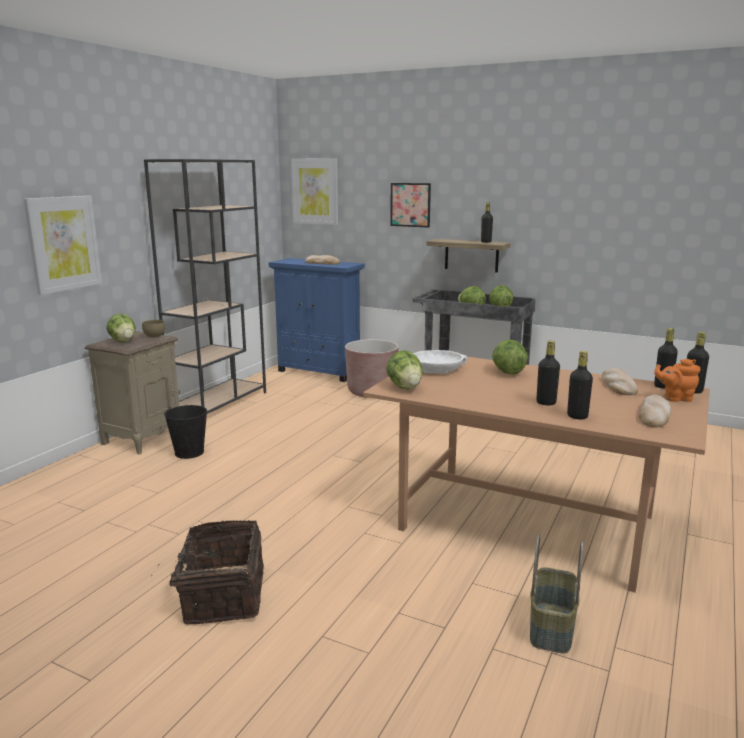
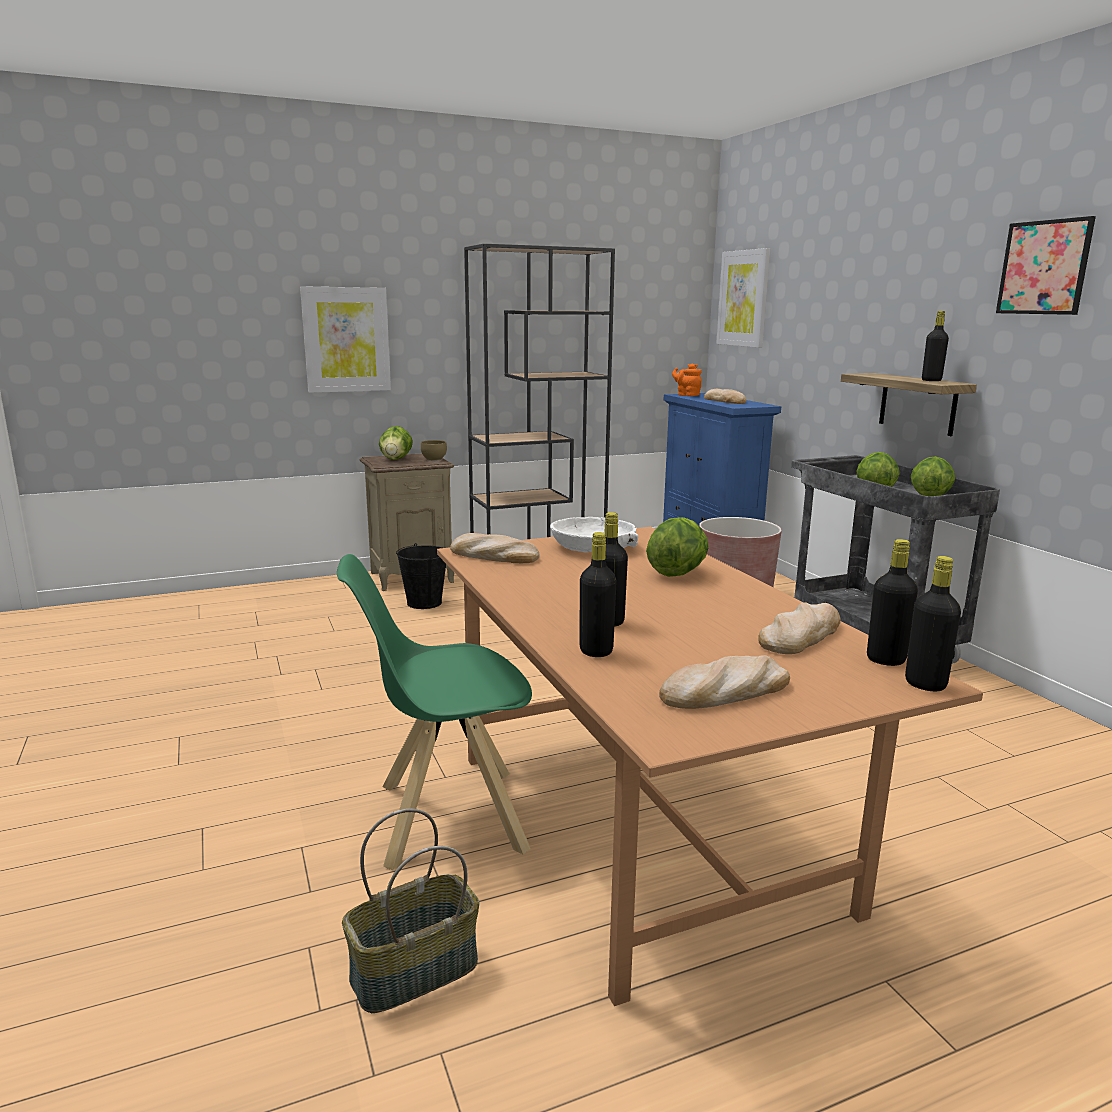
camera: 40 degrees right, 0 degrees up
basket [151,520,264,625] -> none
lettuce [386,350,423,389] -> bread [450,533,540,563]
picture [390,183,431,228] -> picture moved to [996,216,1096,315]
orange teapot [654,359,701,402] -> orange teapot moved to [672,363,702,396]
none -> green chair [337,554,532,870]

